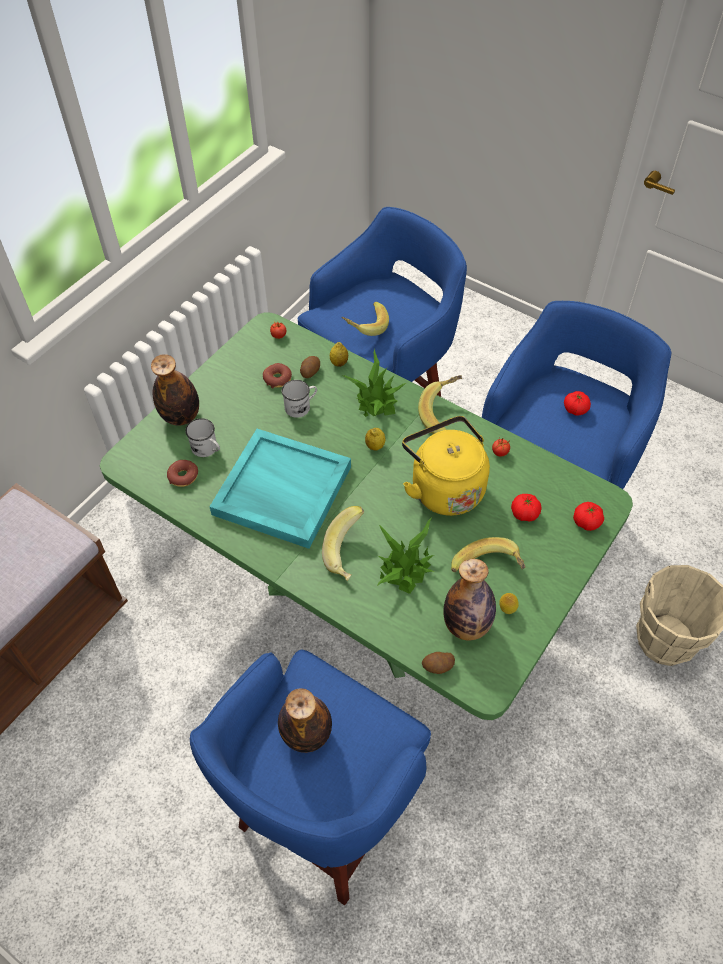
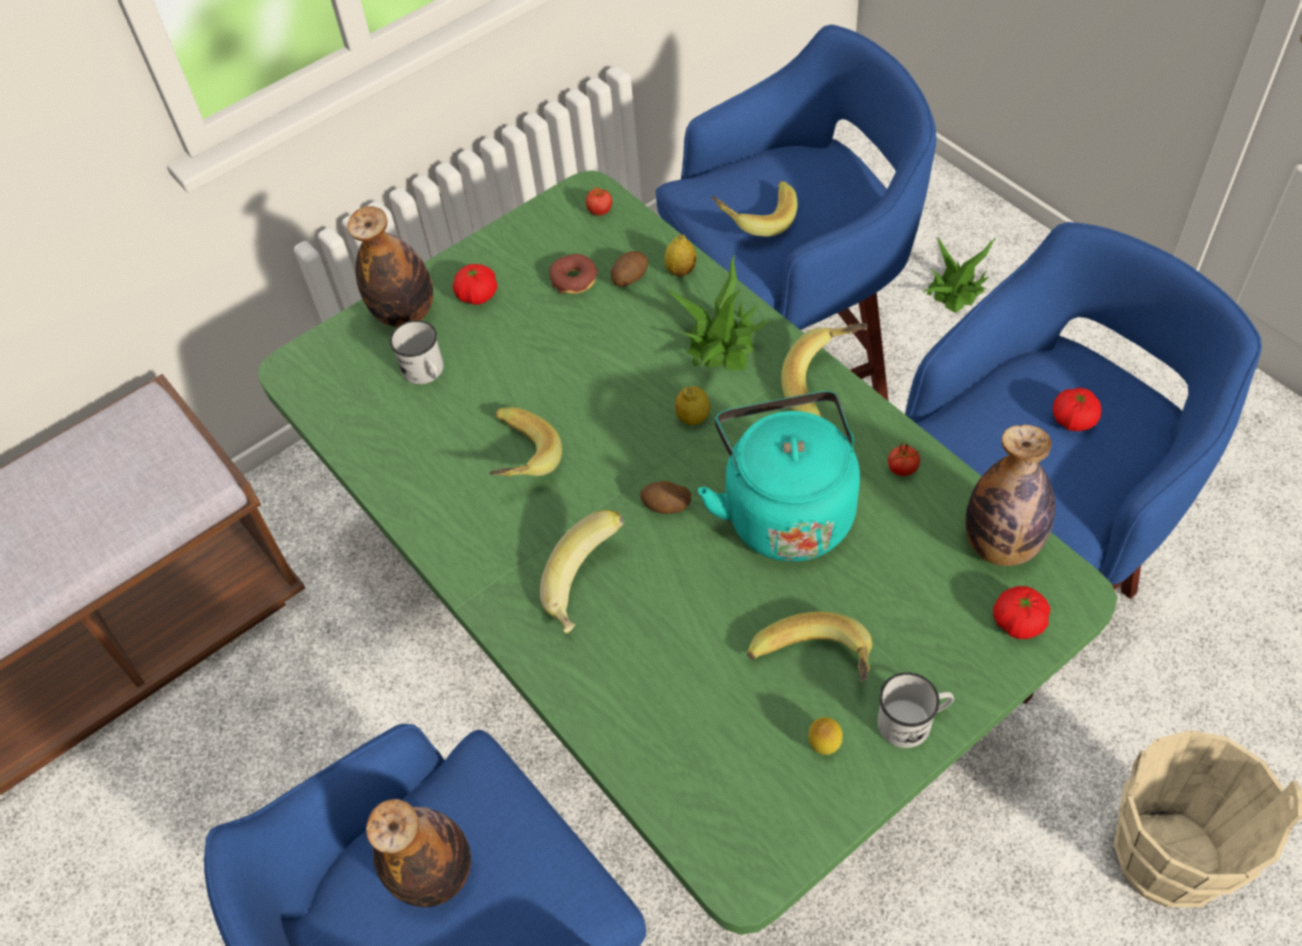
camera: 20 degrees right, 0 degrees up
donut [167,460,198,487] -> none
turquoise tray [209,429,351,549] -> banana [489,407,562,477]
white mug [282,380,317,418] -> white mug moved to [877,672,954,748]
potted plant [377,516,434,594] -> potted plant moved to [922,237,996,313]
yellow kettle [402,416,490,516] -> turquoise kettle [698,391,860,562]
potato [422,652,455,674] -> potato moved to [640,481,691,514]
bottle [443,559,496,641] -> bottle moved to [966,425,1055,566]
tomato [511,494,542,522] -> tomato moved to [453,264,497,305]

